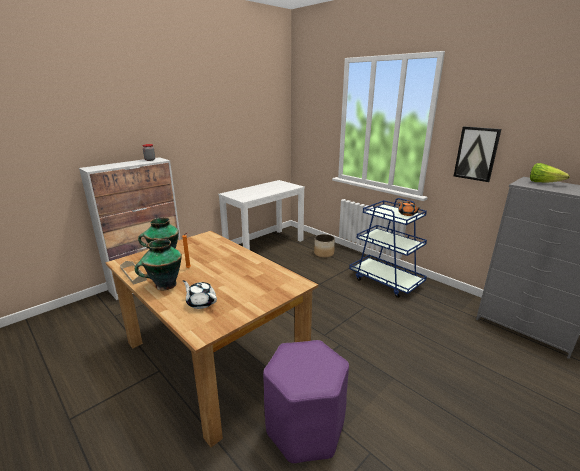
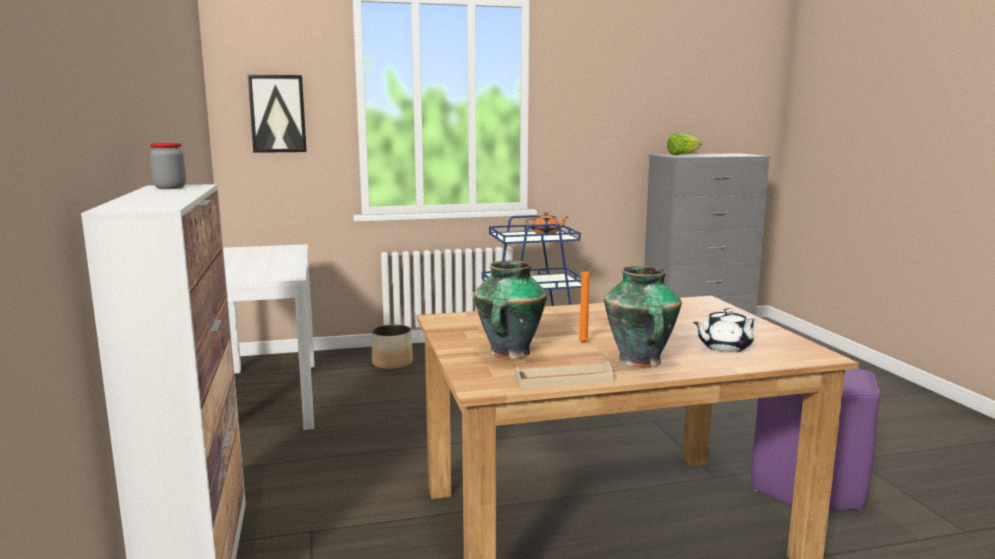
camera: 60 degrees left, 10 degrees down
picture [454,126,502,182] -> picture moved to [248,75,307,153]

